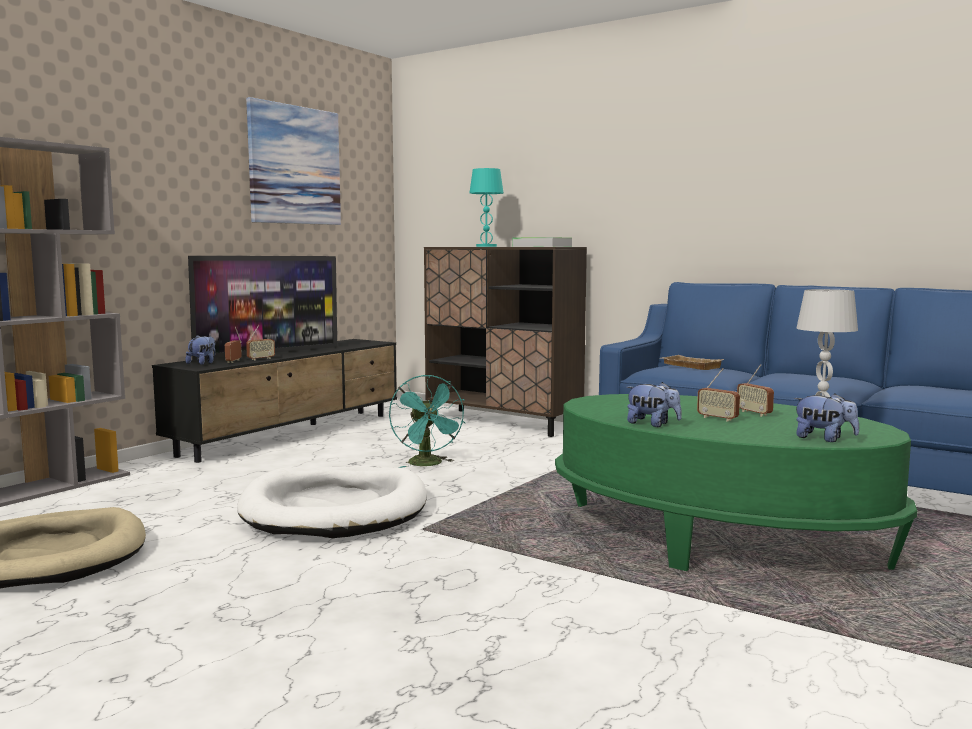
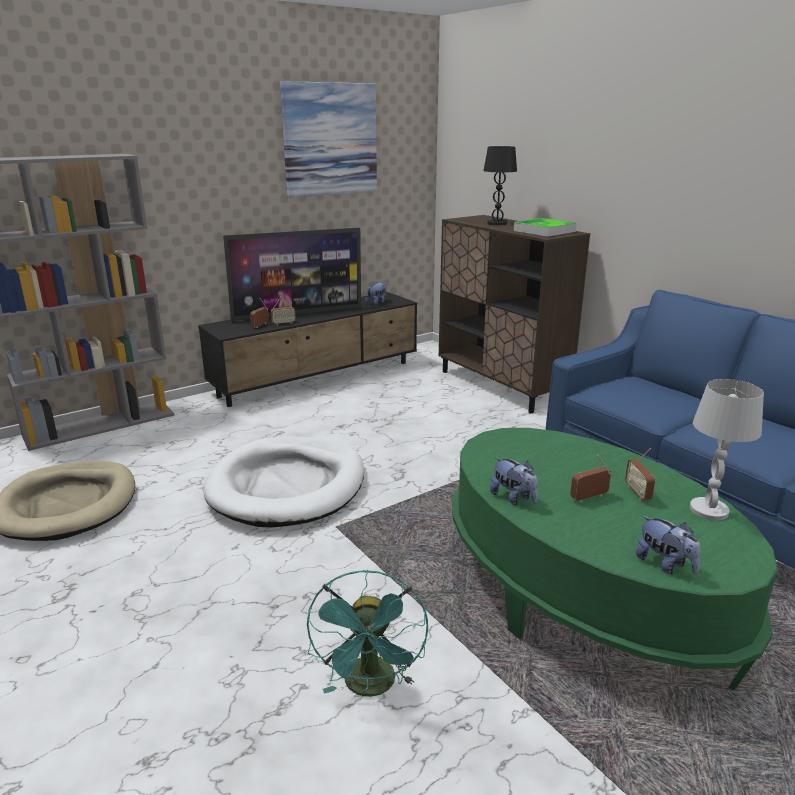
camera: 20 degrees right, 15 degrees up
plush toy [185,335,215,365] -> plush toy moved to [365,282,387,305]
turquoise fan [389,375,465,468] -> turquoise fan moved to [307,570,428,697]
turquoise table lamp [469,168,504,247] -> black table lamp [484,146,517,225]
beige tray [662,355,724,370] -> none
radio [697,368,740,422] -> radio turned 90 degrees clockwise [570,454,611,503]

